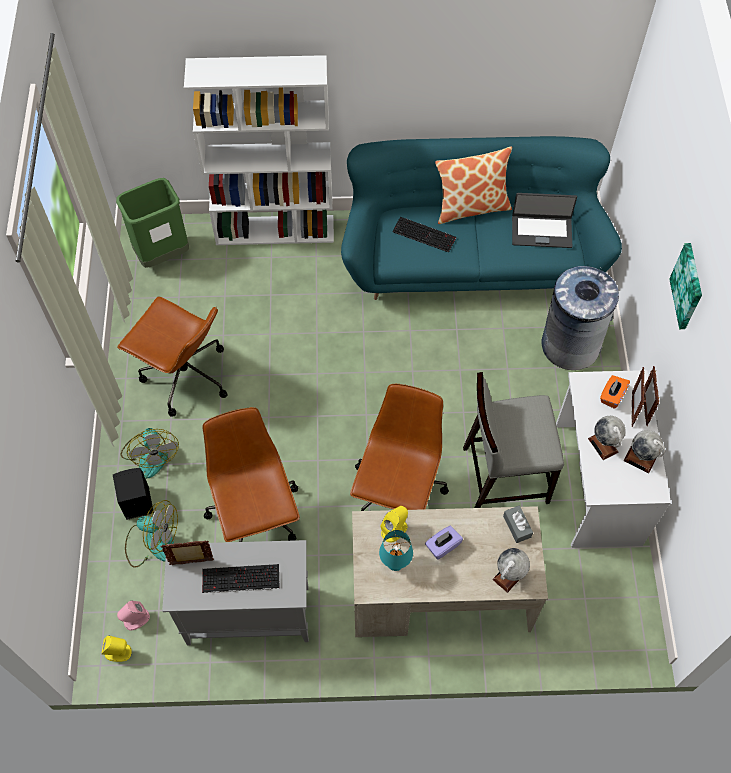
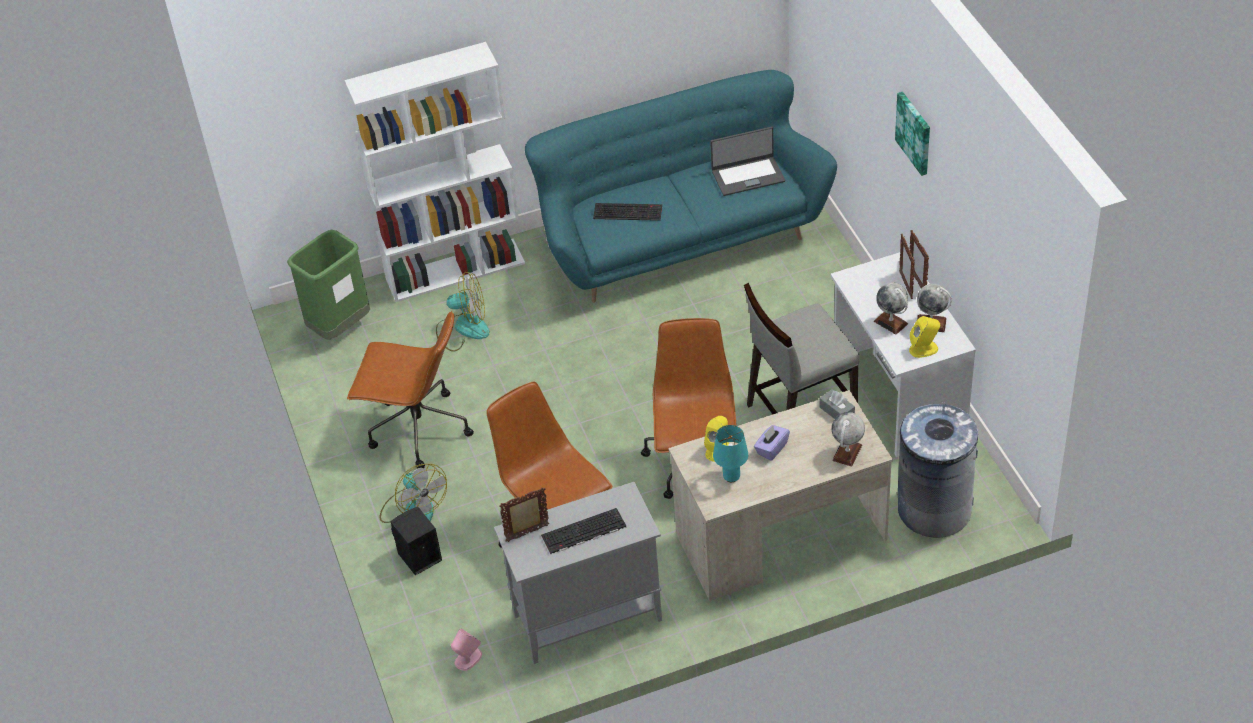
camera: 15 degrees left, 15 degrees down
yellow speaker [101,635,132,662] -> yellow speaker moved to [909,316,940,358]
fan [125,500,178,568] -> fan moved to [436,272,490,352]
pillow [435,146,512,224] -> none
grey trash can [542,266,619,370] -> grey trash can moved to [898,404,978,537]
orange tissue box [600,375,630,409] -> none

